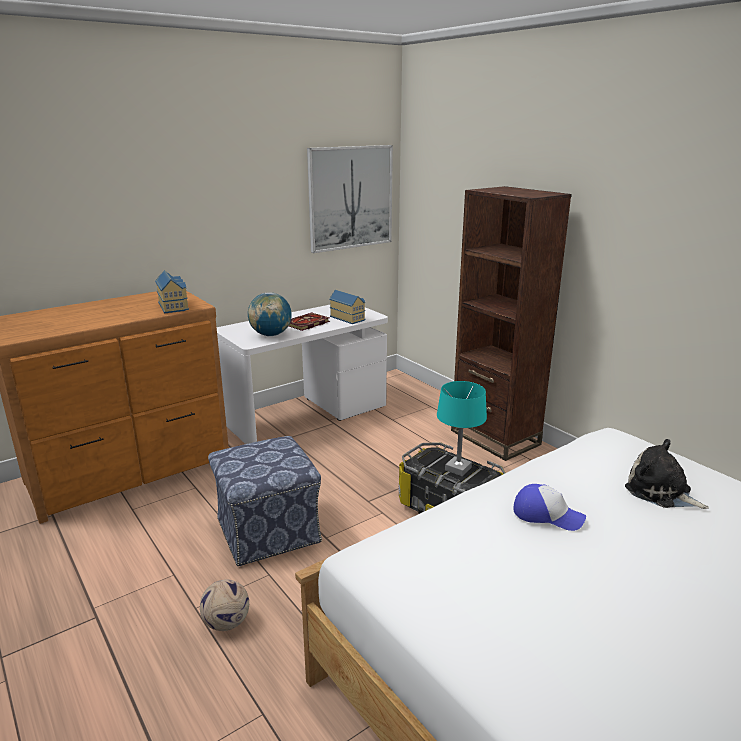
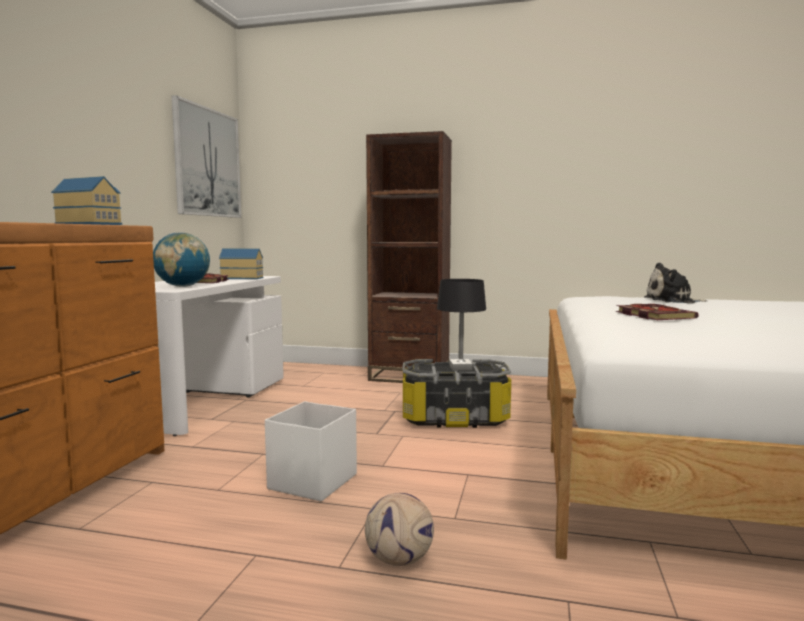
camera: 40 degrees left, 15 degrees down
ottoman [208,436,322,566] -> white storage box [265,401,357,501]
turquoise table lamp [437,381,487,476] -> black table lamp [437,279,486,371]
cap [514,484,586,531] -> book [616,304,699,320]

